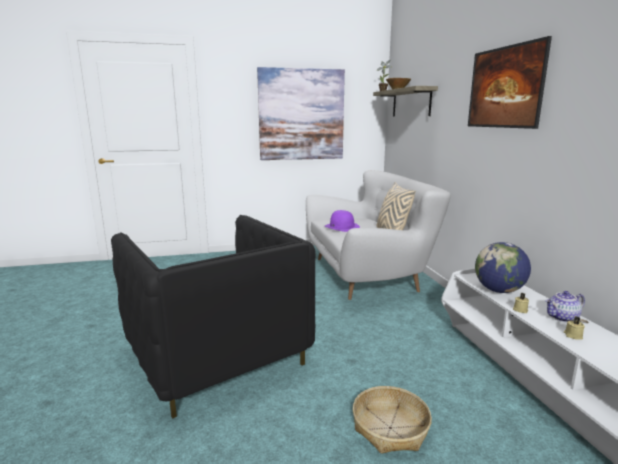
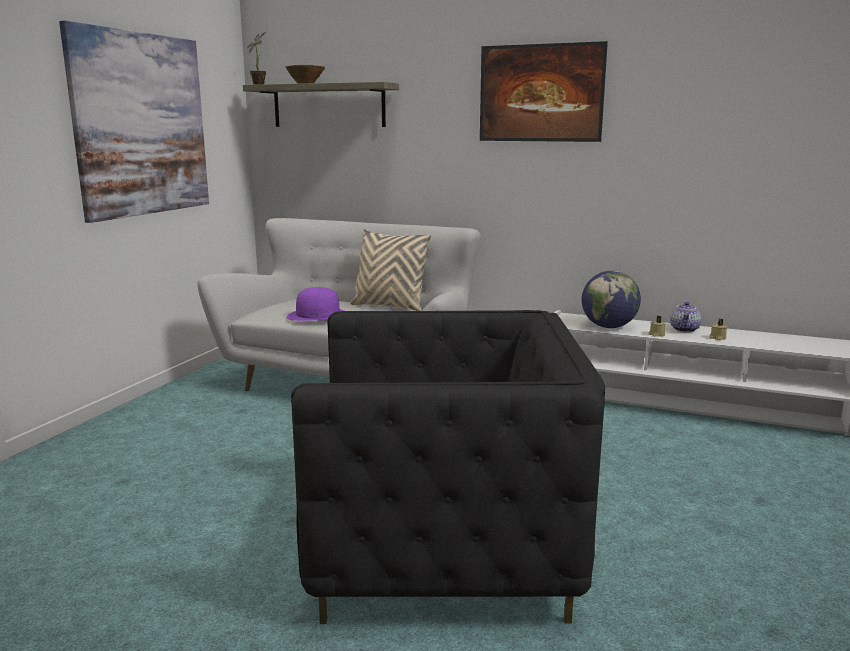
camera: 55 degrees left, 0 degrees up
basket [353,386,432,453] -> none

